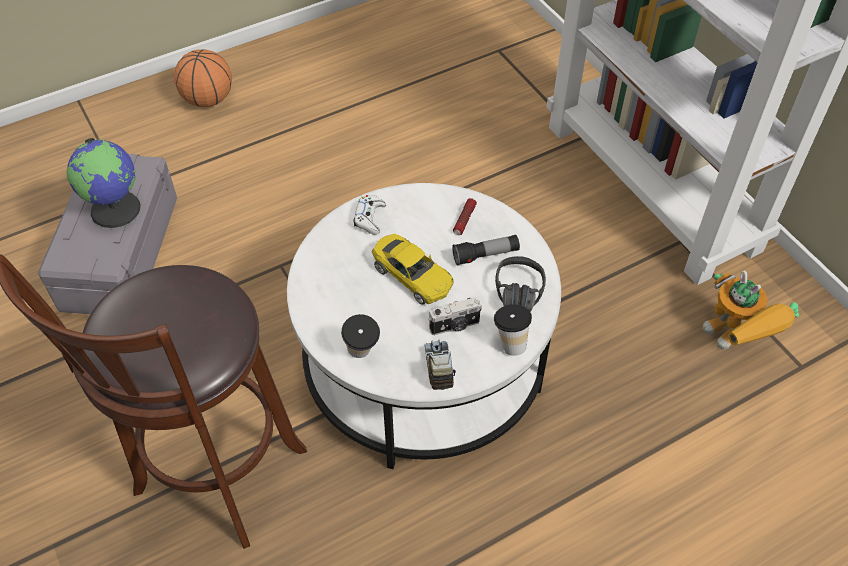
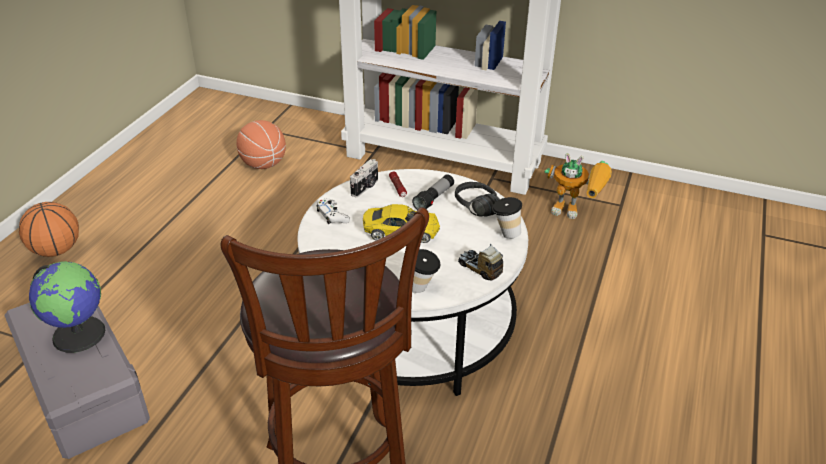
camera: 40 degrees left, 15 degrees down
camera [428,297,482,335] -> camera moved to [350,159,378,198]
none -> basketball [236,120,286,169]

